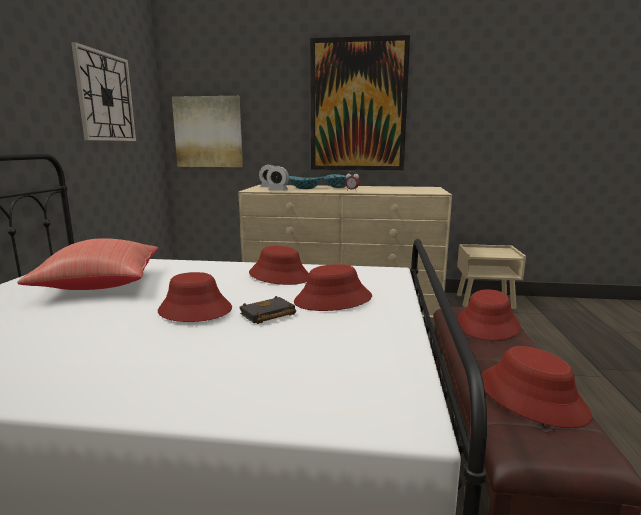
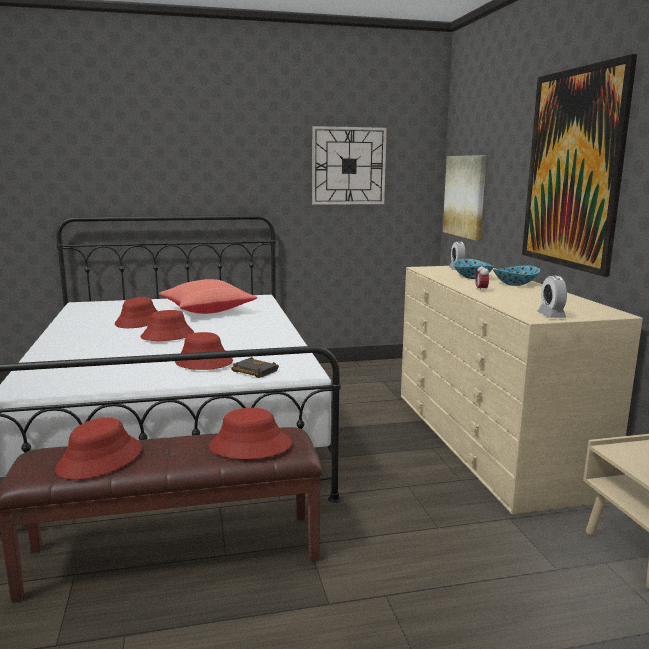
camera: 70 degrees right, 0 degrees up
black book [240,296,296,324] -> black book moved to [231,357,279,378]
red hat [249,246,309,285] -> red hat moved to [115,297,157,328]
alarm clock [266,166,289,190] -> alarm clock moved to [538,275,567,318]

